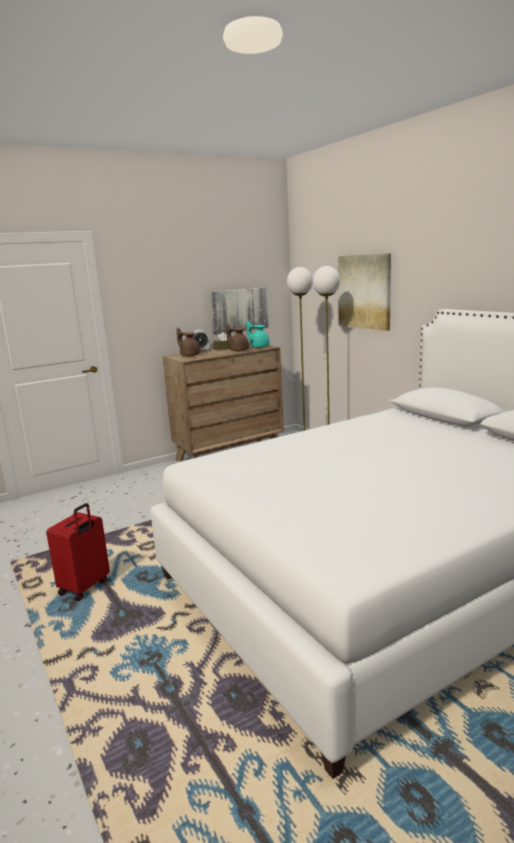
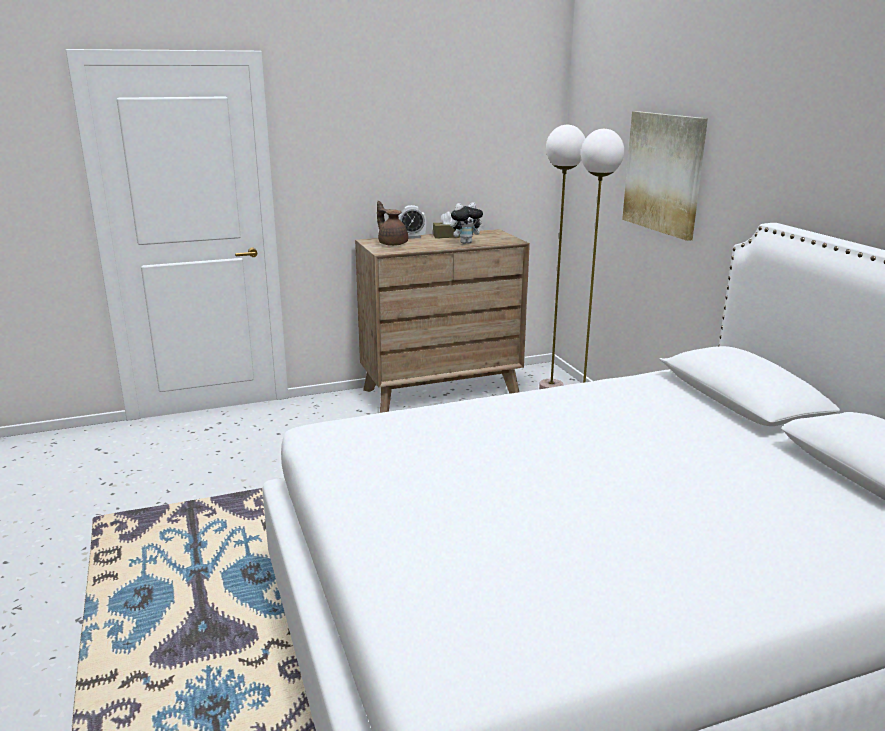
camera: 10 degrees right, 5 degrees up
red suitcase [46,503,110,601] -> none
picture [209,287,269,335] -> none
brown teapot [226,323,249,351] -> plush toy [450,202,485,244]
turquoise teapot [247,321,270,348] -> none

